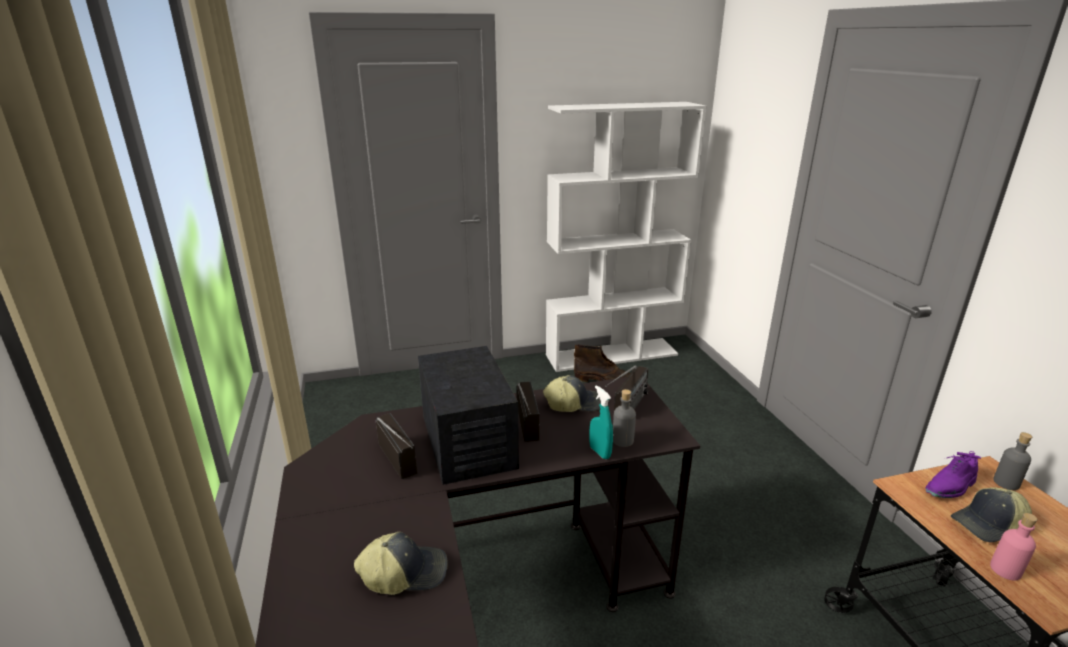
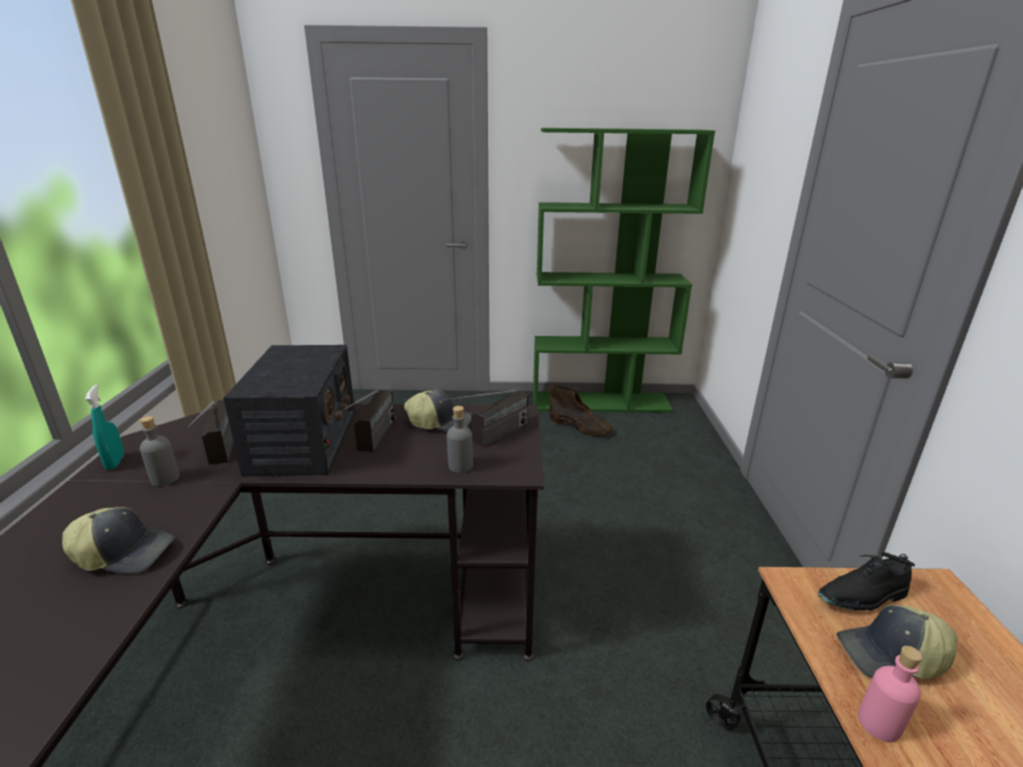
camera: 15 degrees right, 0 degrees up
white bookcase [546,102,707,372] -> green bookcase [533,128,715,413]
turquoise spray bottle [589,385,613,459] -> turquoise spray bottle moved to [85,385,124,470]
purple shoe [926,451,981,498] -> black shoe [818,551,915,611]
grey bottle [993,432,1032,490] -> grey bottle moved to [140,416,180,486]

